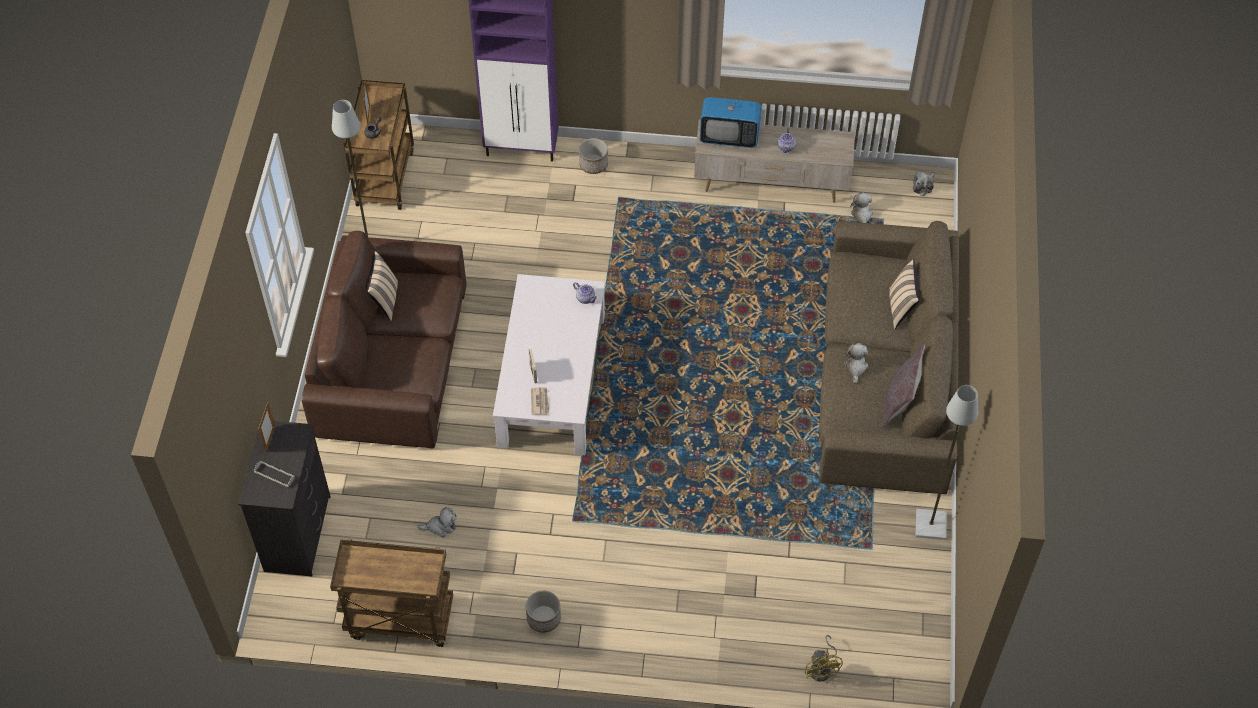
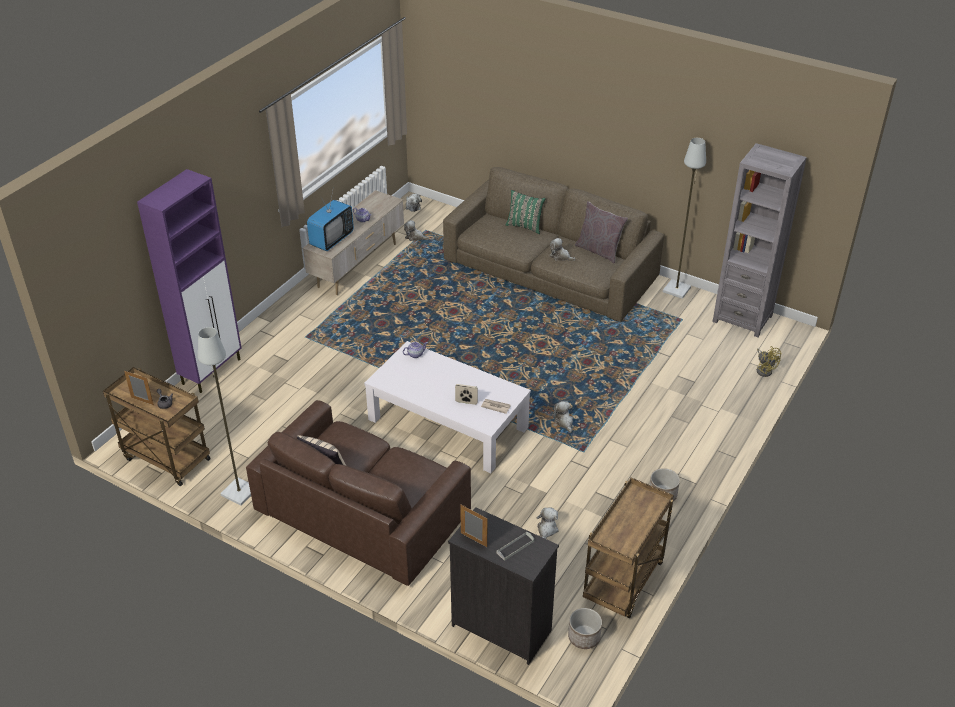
camera: 65 degrees left, 15 degrees down
planter [579,138,608,174] -> planter moved to [568,608,602,649]
yellow fan [804,635,843,681] -> yellow fan turned 45 degrees clockwise [757,346,782,377]
beige pillow [889,260,921,329] -> green pillow [506,190,546,234]
none -> plush toy [553,401,573,433]
none -> grey bookcase [712,143,807,337]

